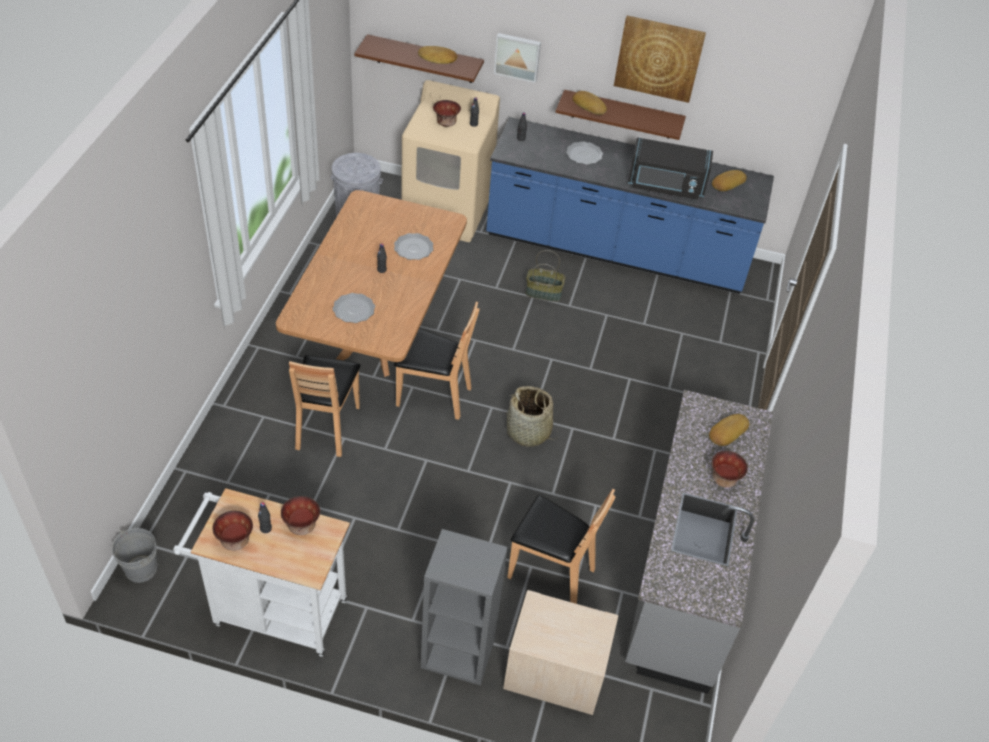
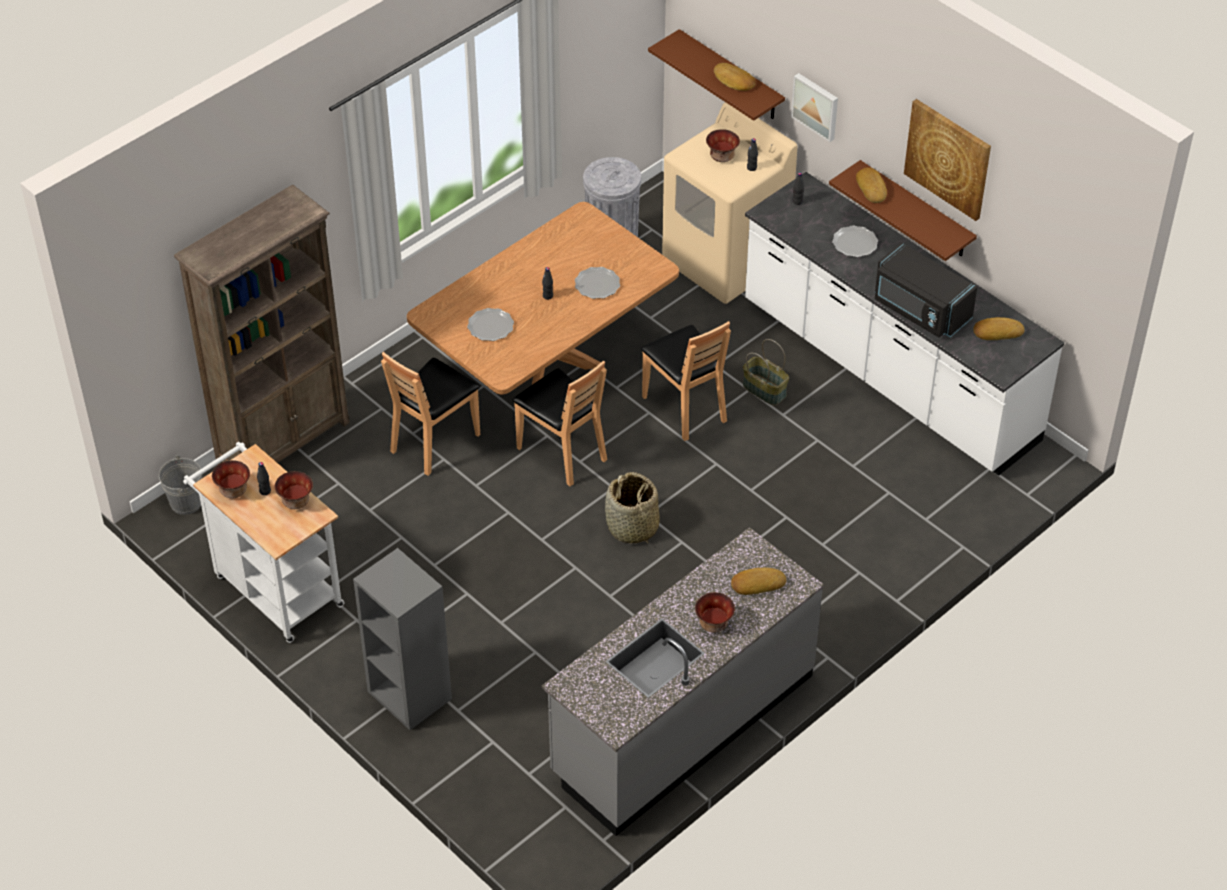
camera: 35 degrees right, 0 degrees up
blue counter [486,117,774,294] -> white counter [745,172,1064,476]
beige nightstand [503,590,618,715] -> none
brown chair [507,489,616,604] -> brown chair moved to [641,321,731,441]
none -> brown bookcase [174,185,350,465]

